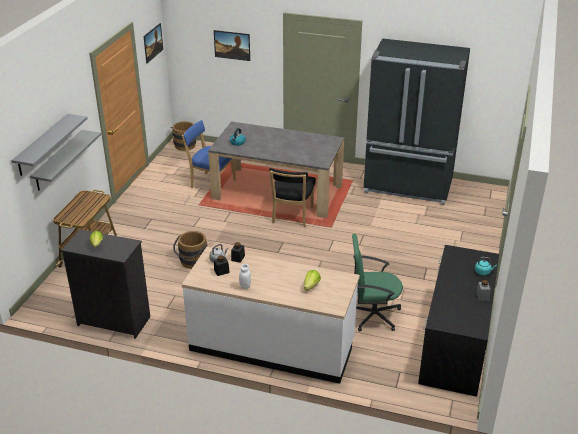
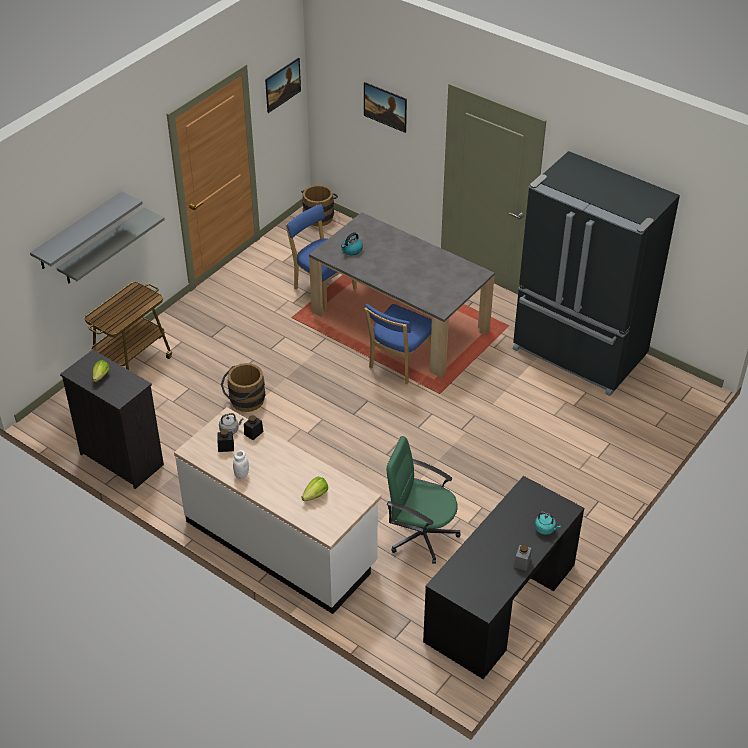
camera: 20 degrees right, 10 degrees up
black chair [269,168,316,227] -> blue chair [364,304,432,384]

